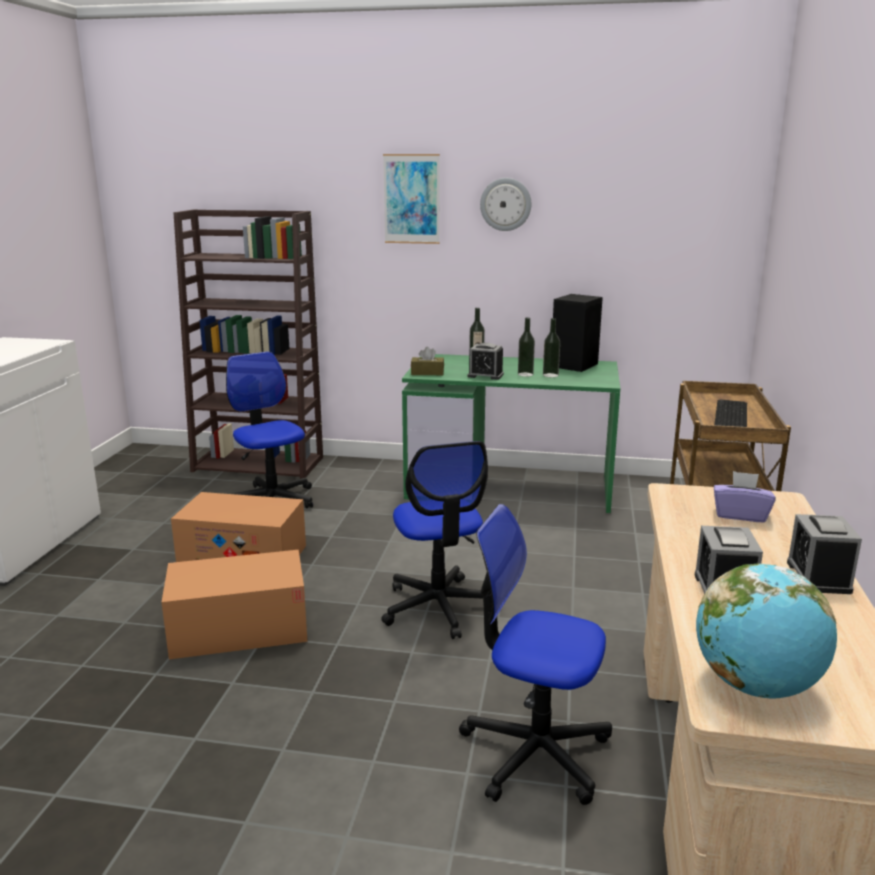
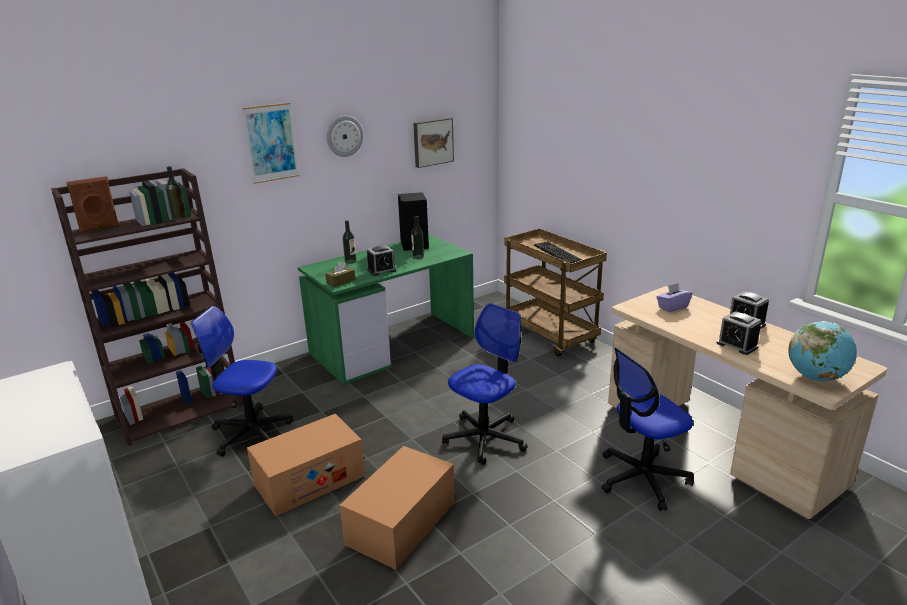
camera: 45 degrees left, 5 degrees up
office chair [381,441,488,639] -> office chair turned 75 degrees counterclockwise [442,303,528,465]
bottle [518,318,535,377] -> bottle moved to [166,166,187,220]
none -> brown speaker [67,176,119,233]
none -> picture [413,118,454,168]

